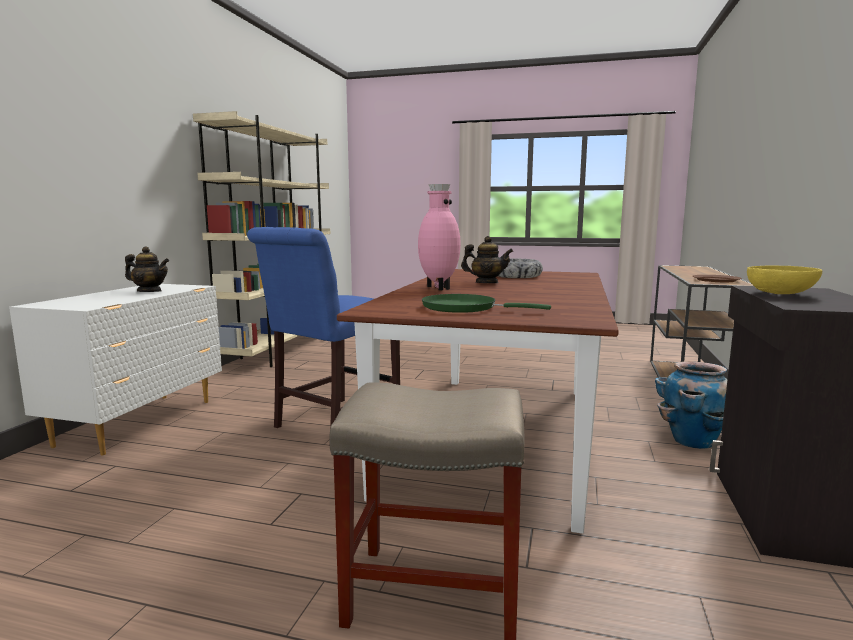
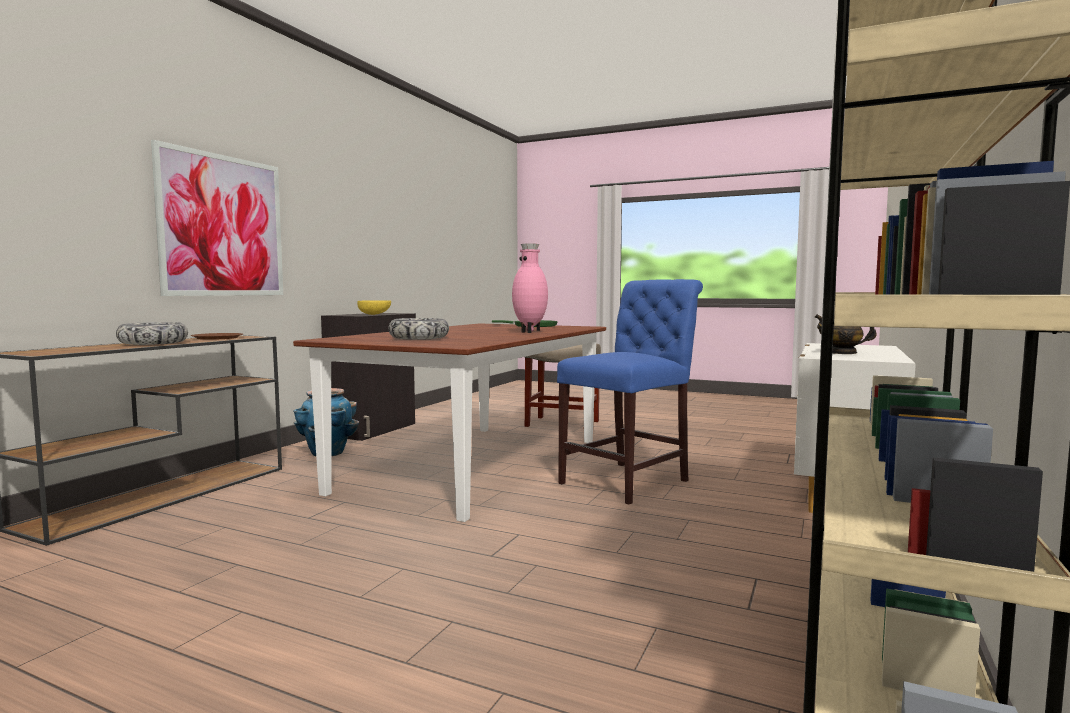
camera: 170 degrees left, 5 degrees down
teapot [461,236,513,283] -> none
none -> bowl [116,322,188,345]
none -> picture [151,140,283,296]

